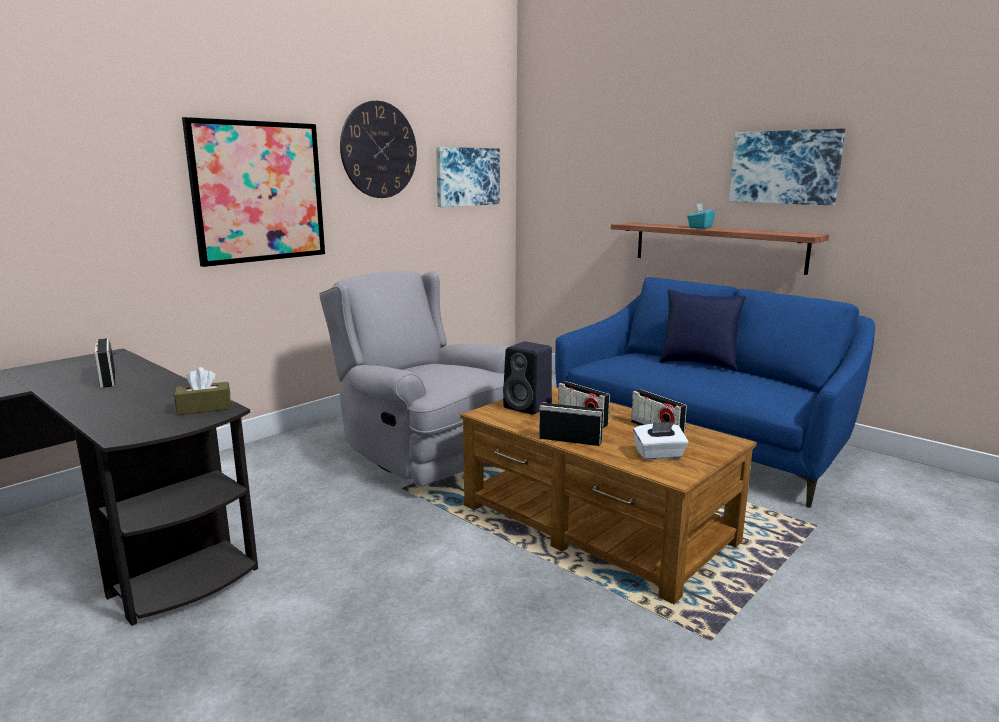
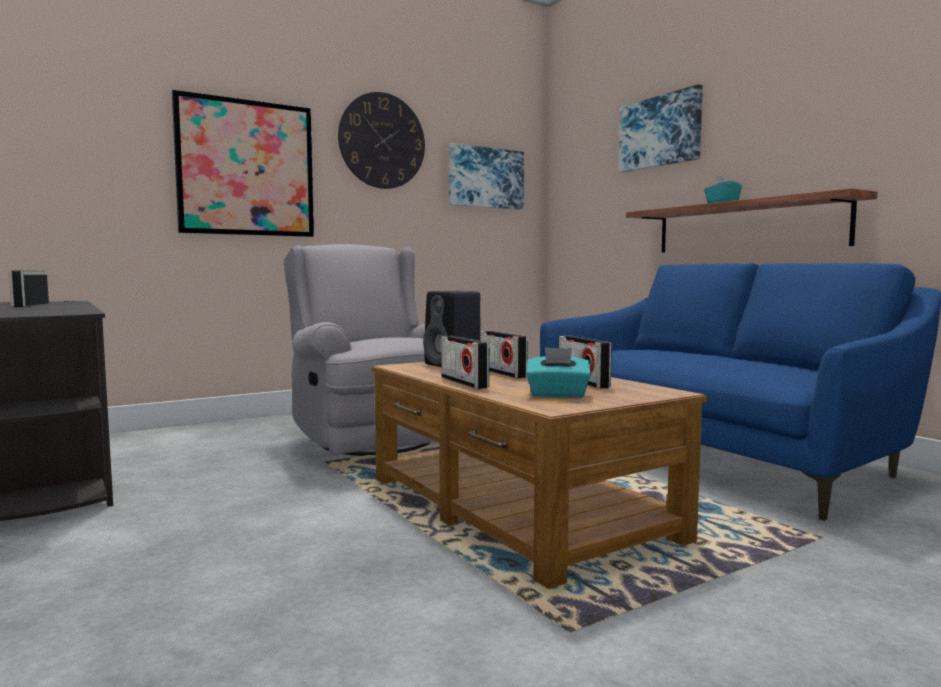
camera: 15 degrees right, 10 degrees down
brown tissue box [174,367,231,415] -> none
radio [539,402,603,446] -> radio turned 150 degrees counterclockwise [441,336,489,389]
white tissue box [633,422,688,460] -> turquoise tissue box [526,347,591,398]
blue pillow [659,289,746,371] -> none
picture [729,128,845,205] -> picture moved to [619,84,703,172]

